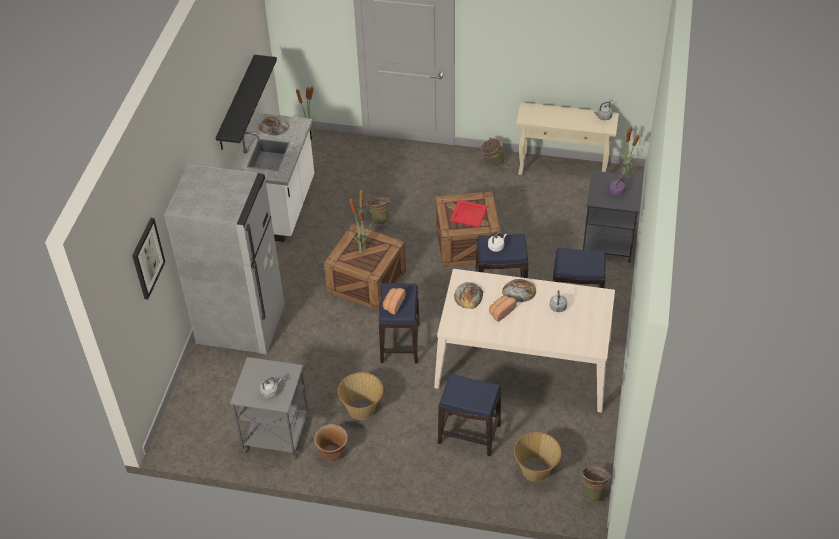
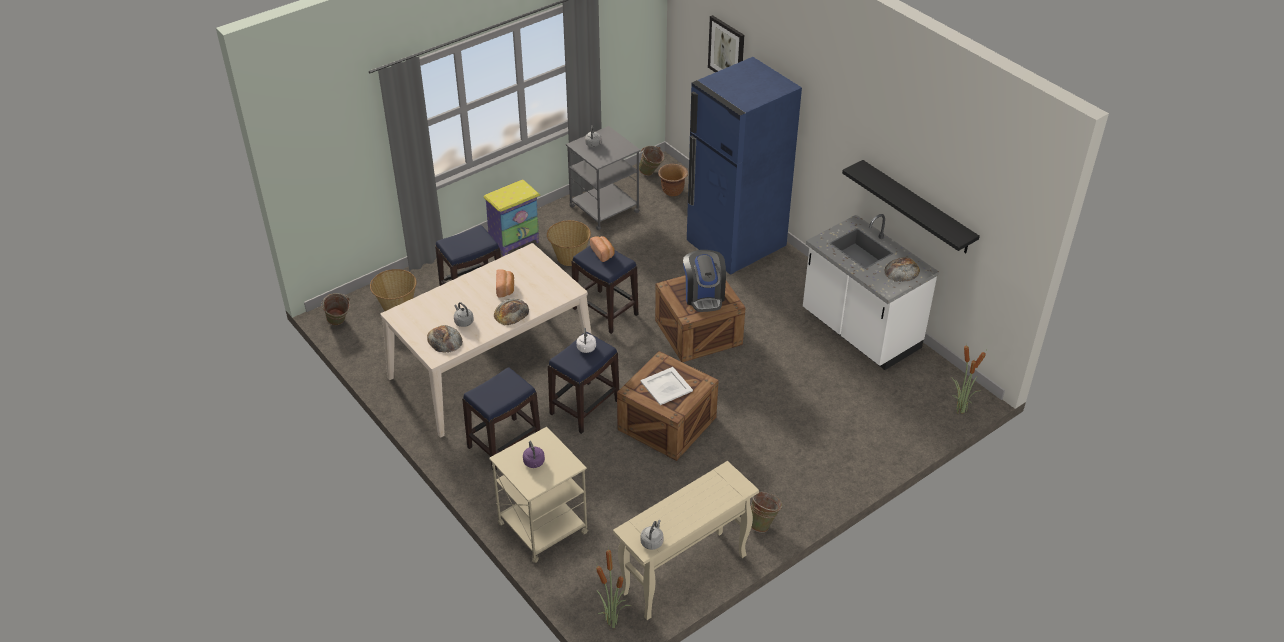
camera: 130 degrees right, 5 degrees down
grey fridge [165,165,285,354] -> blue fridge [687,57,802,275]
brown planter [314,424,348,461] -> brown planter moved to [658,164,688,197]
potted plant [349,186,374,253] -> coffee machine [683,250,726,312]
green bucket [366,197,390,225] -> green bucket moved to [639,146,665,176]
red tray [450,200,488,228] -> white tray [640,367,693,405]
bread [454,282,483,309] -> bread moved to [427,325,463,353]
black cart [583,171,643,263] -> beige cart [489,427,588,563]
none -> nightstand [483,180,540,256]

